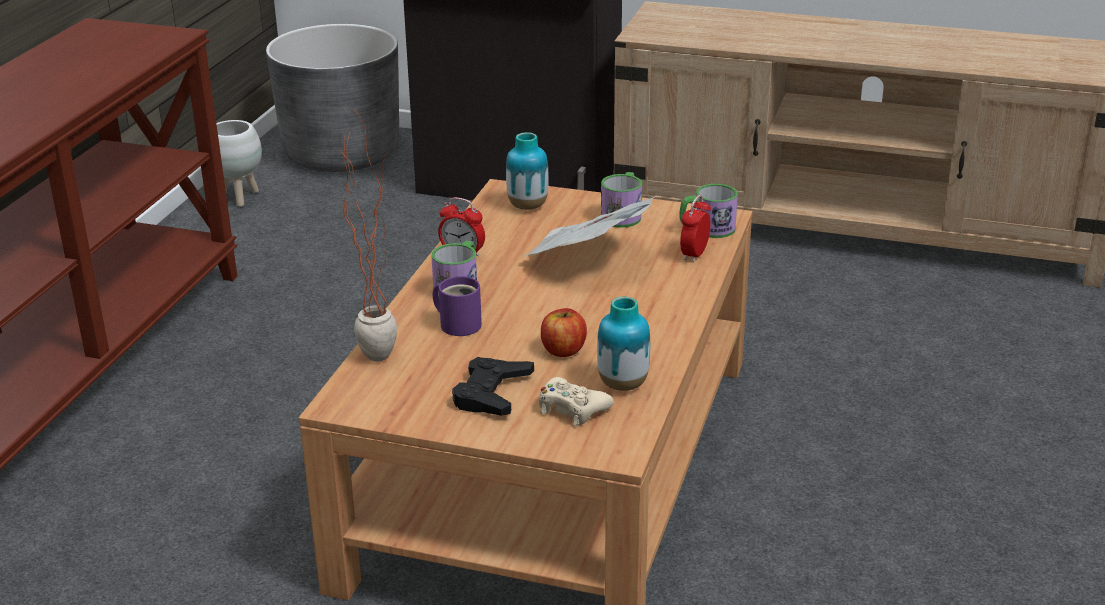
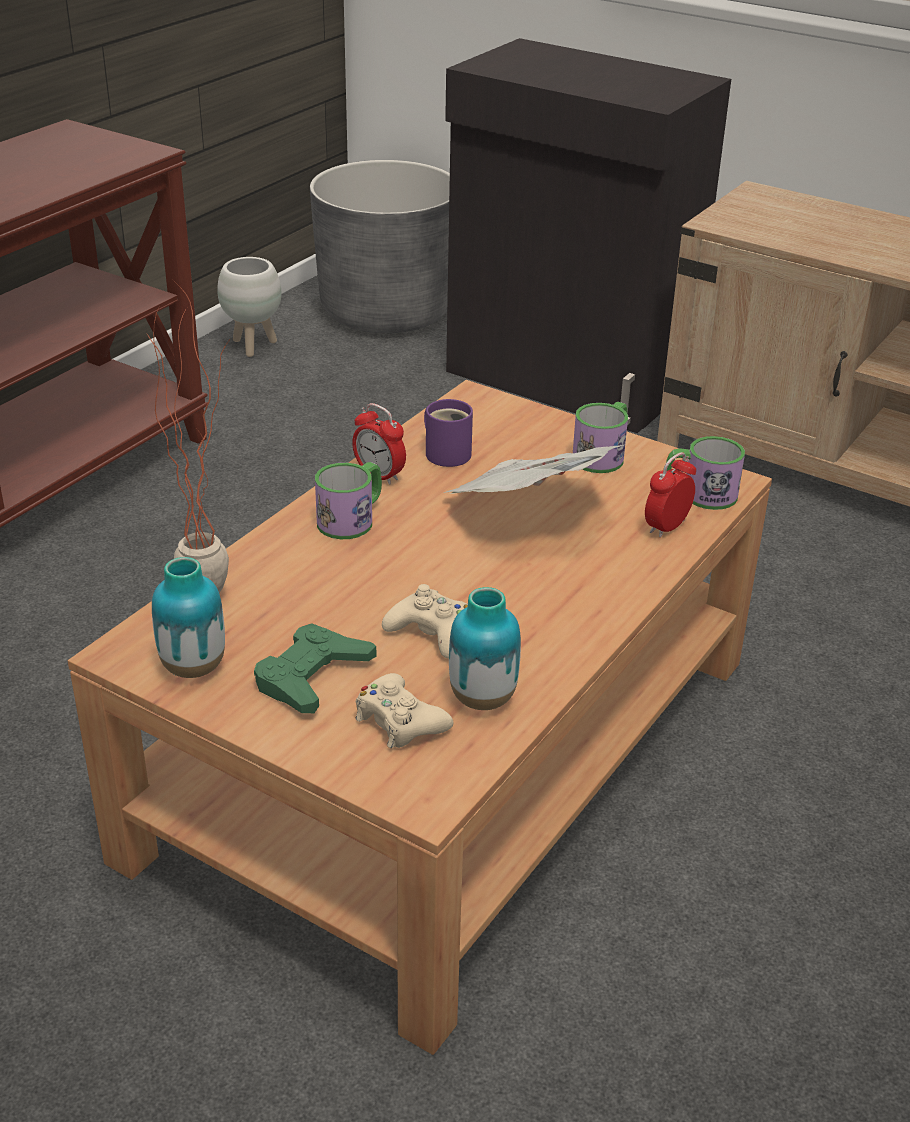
camera: 15 degrees right, 5 degrees up
purple mug [433,276,482,336] -> purple mug moved to [424,399,473,467]
black game controller [452,357,534,416] -> green game controller [254,623,376,713]
vase [506,132,549,210] -> vase moved to [152,557,225,678]
apple [541,308,587,357] -> beige game controller [382,584,468,658]

